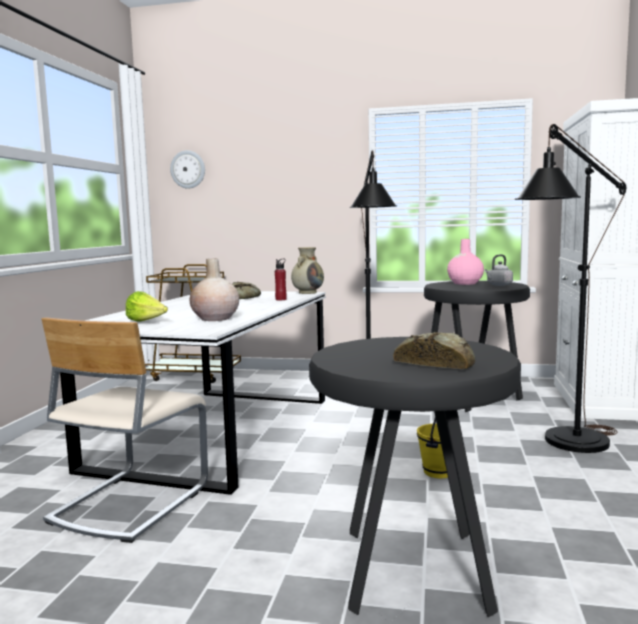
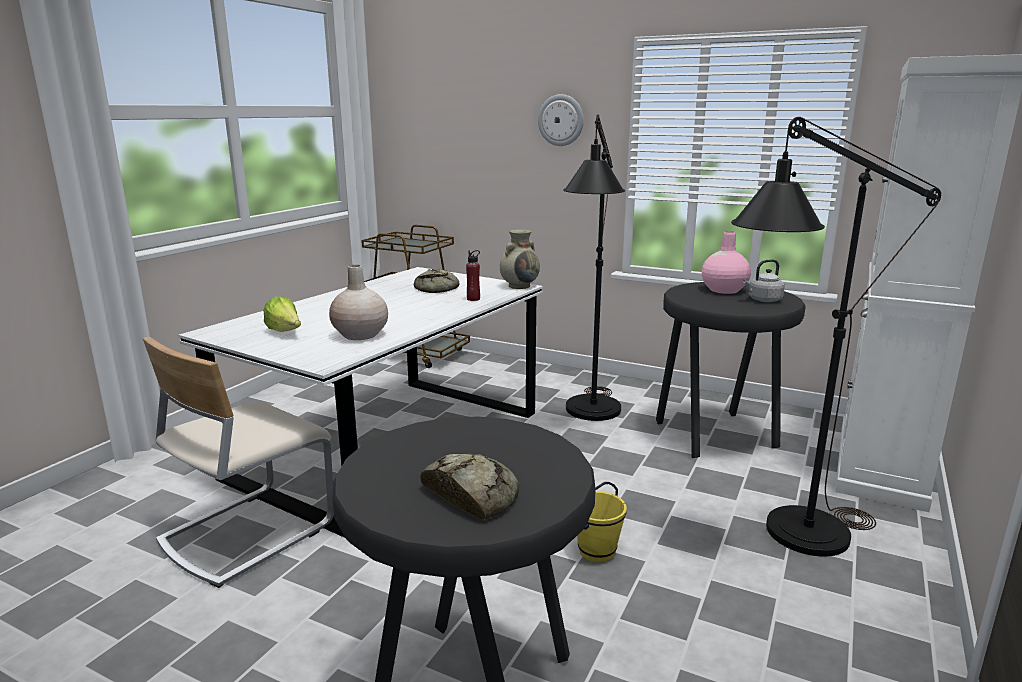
camera: 15 degrees right, 10 degrees up
wall clock [170,150,205,189] -> wall clock moved to [538,94,584,146]

